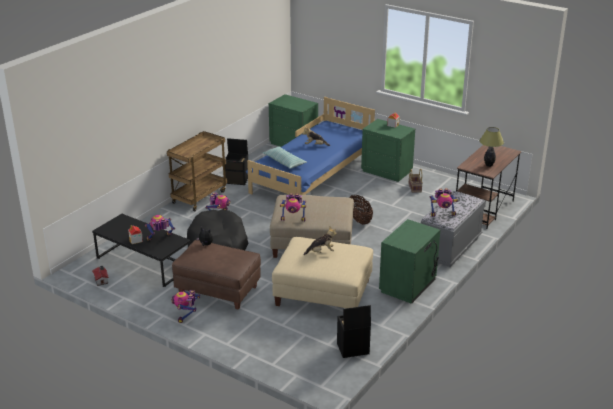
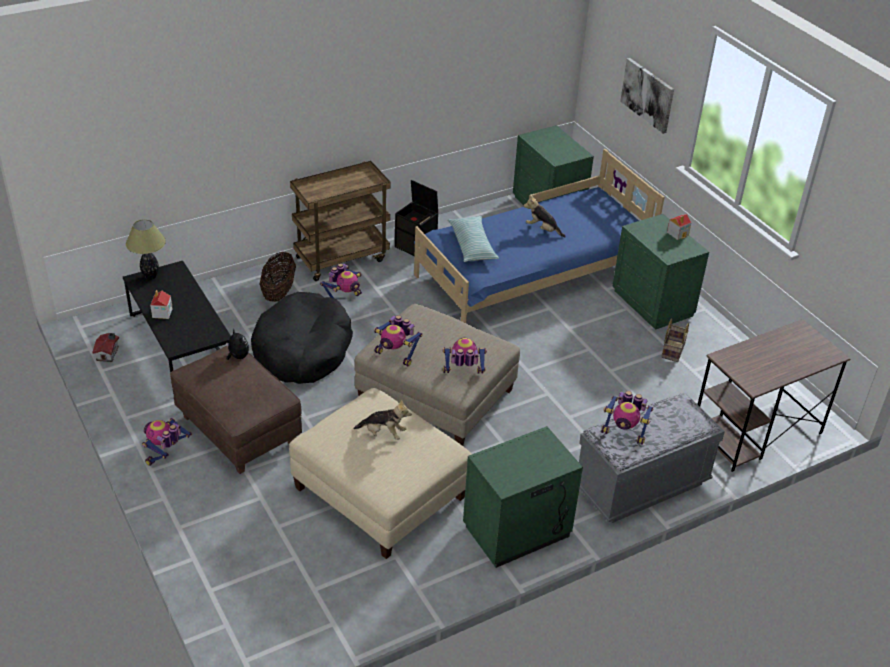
camera: 25 degrees right, 10 degrees up
toy robot [145,215,175,241] -> toy robot moved to [442,338,487,374]
black storage box [337,305,371,358] -> none
basket [349,195,373,225] -> basket moved to [259,251,296,302]
table lamp [479,127,504,167] -> table lamp moved to [126,219,166,280]
none -> picture [620,58,674,134]

